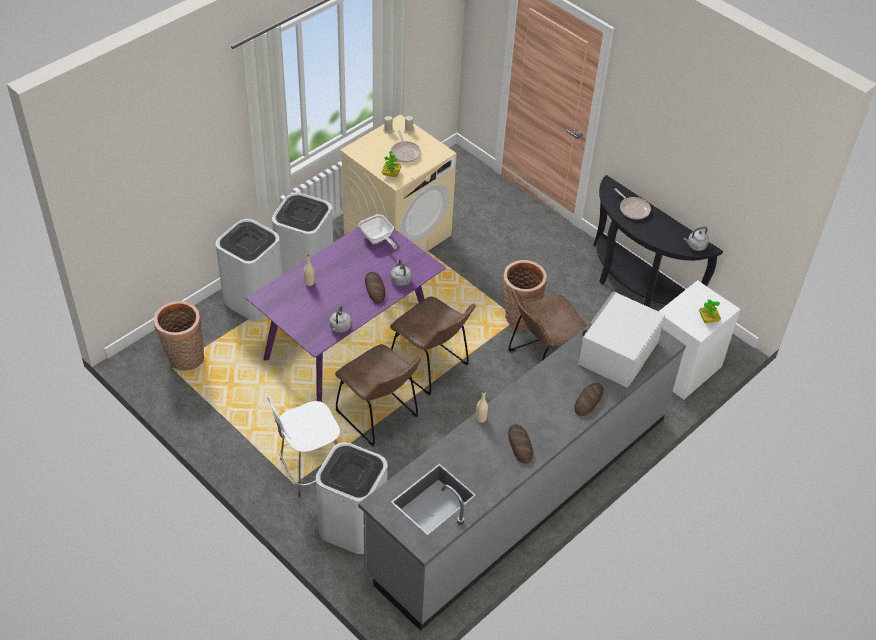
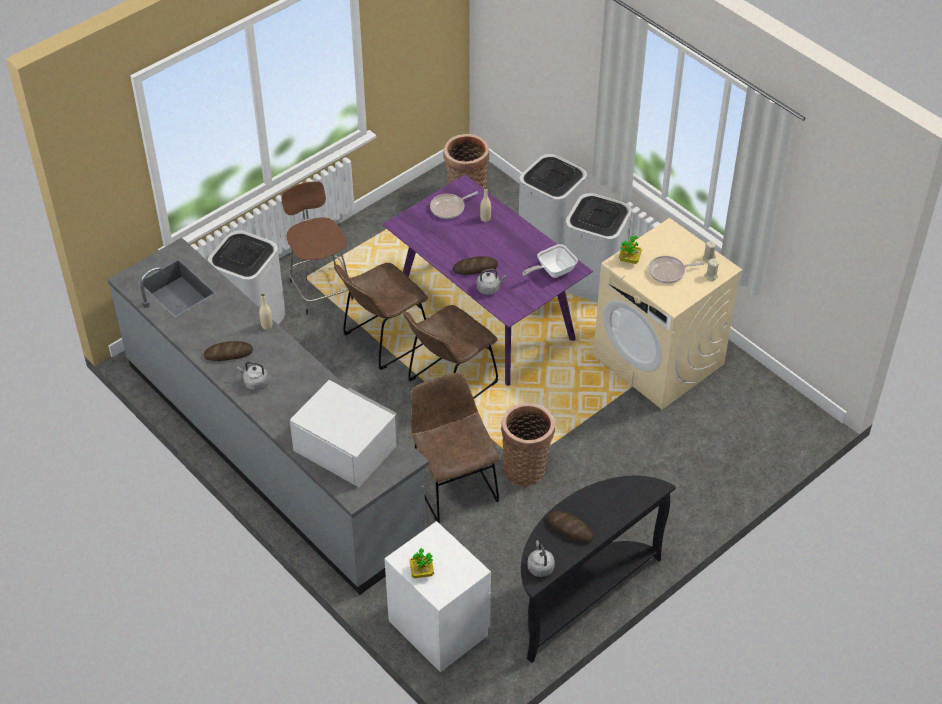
camera: 95 degrees right, 0 degrees up
white stool [267,396,340,497] -> brown stool [281,181,353,314]
grey kettle [329,305,351,333] -> grey kettle moved to [237,361,269,391]
bread [574,383,604,416] -> bread moved to [546,511,594,543]
frying pan [614,188,651,220] -> frying pan moved to [430,191,478,219]

